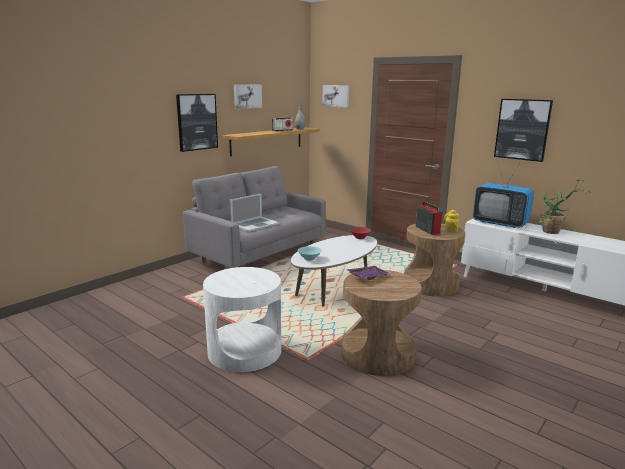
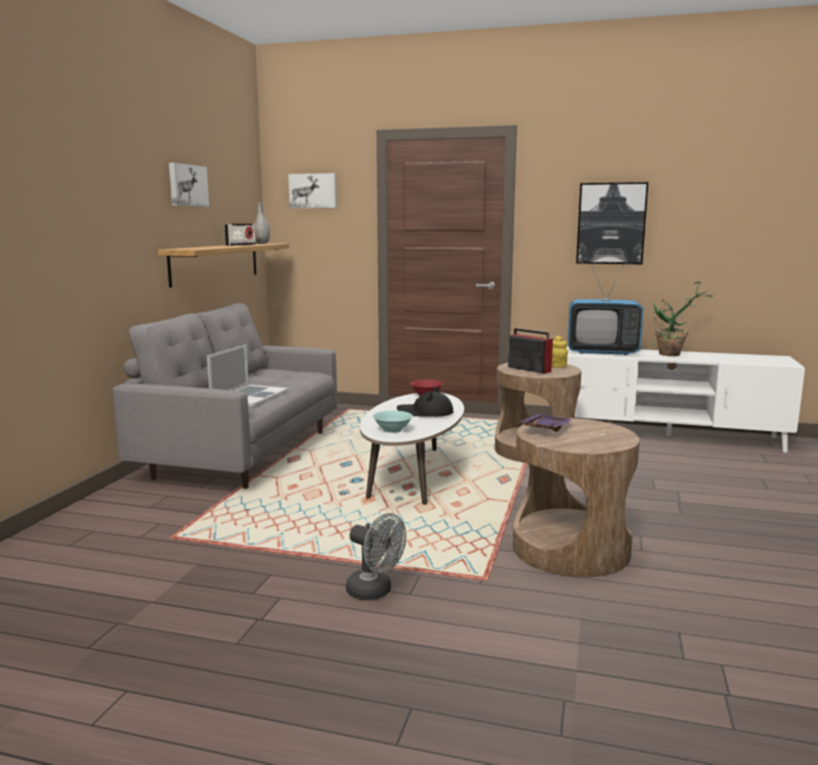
camera: 25 degrees left, 5 degrees down
picture [176,94,218,152] -> none
white side table [203,267,282,372] -> grey fan [346,513,406,600]
none -> black hat [397,387,453,417]

